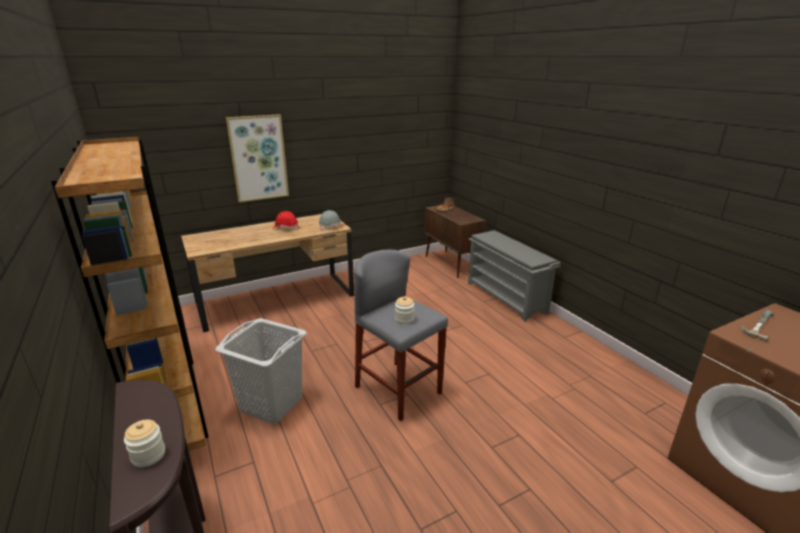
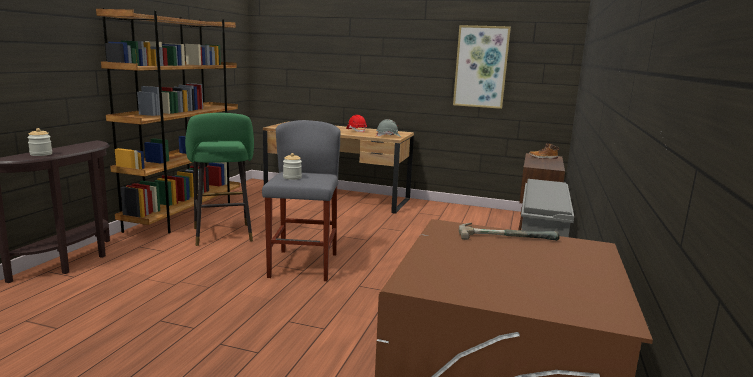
camera: 45 degrees right, 10 degrees down
grey laundry basket [215,318,307,424] -> green stool [185,113,254,246]
picture [226,114,289,202] -> picture moved to [453,25,511,109]

